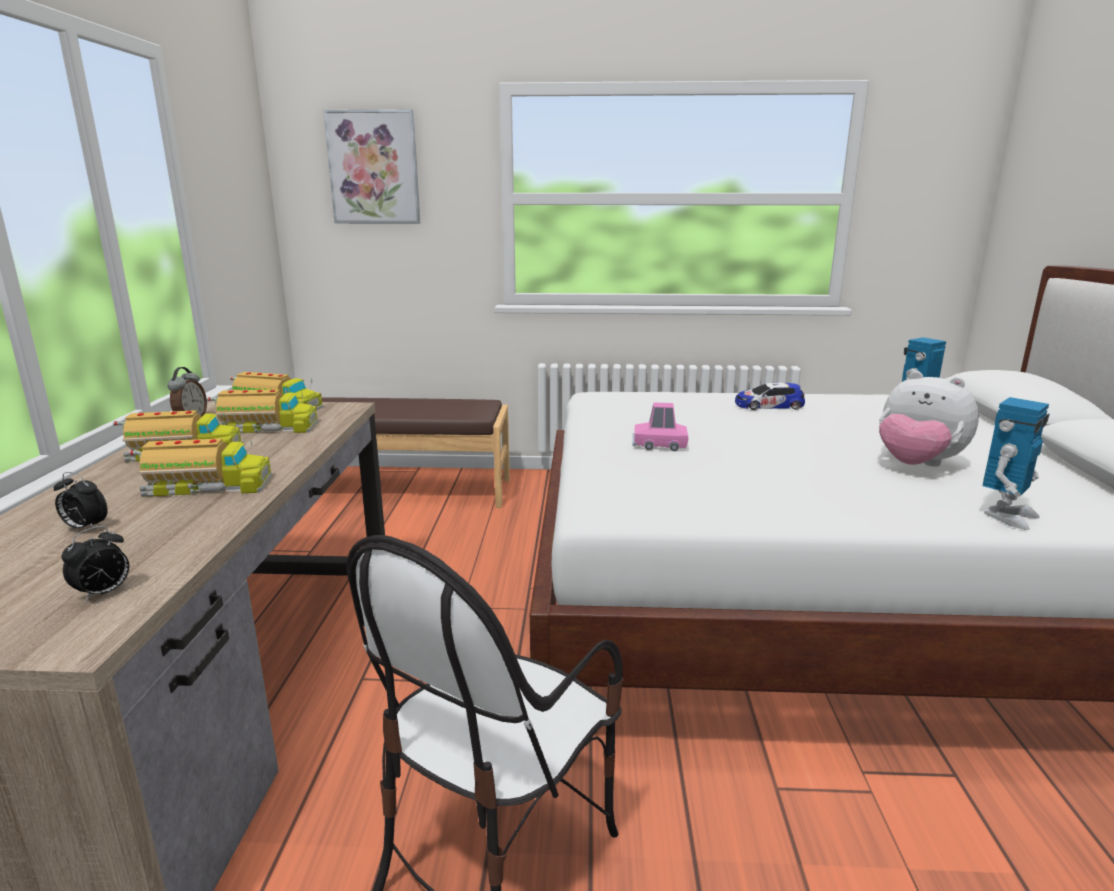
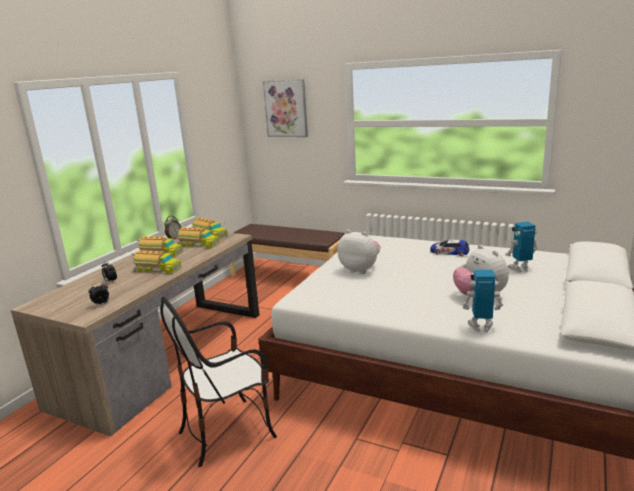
camera: 25 degrees right, 0 degrees up
pink toy car [632,402,688,451] -> plush toy [337,230,380,274]
toy robot [983,397,1049,530] -> toy robot turned 150 degrees counterclockwise [462,270,503,332]

